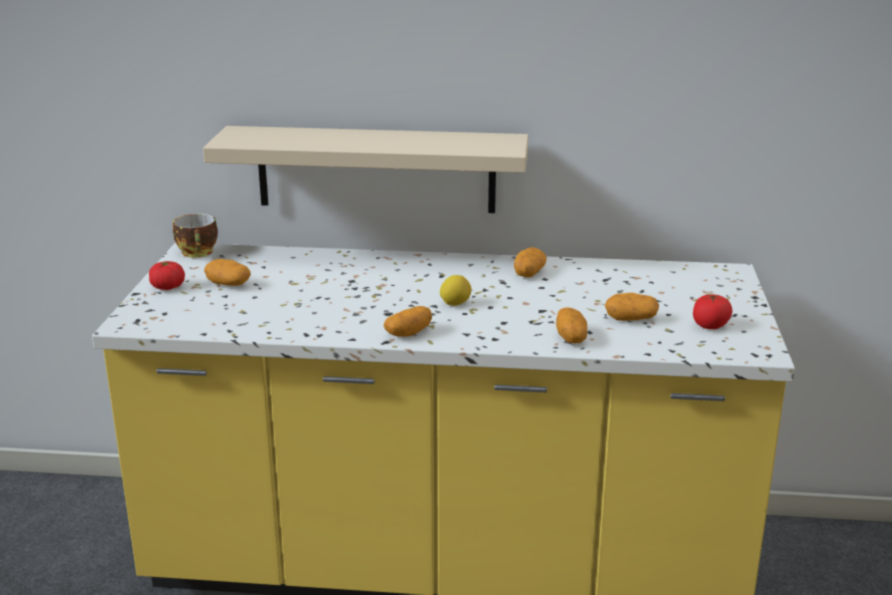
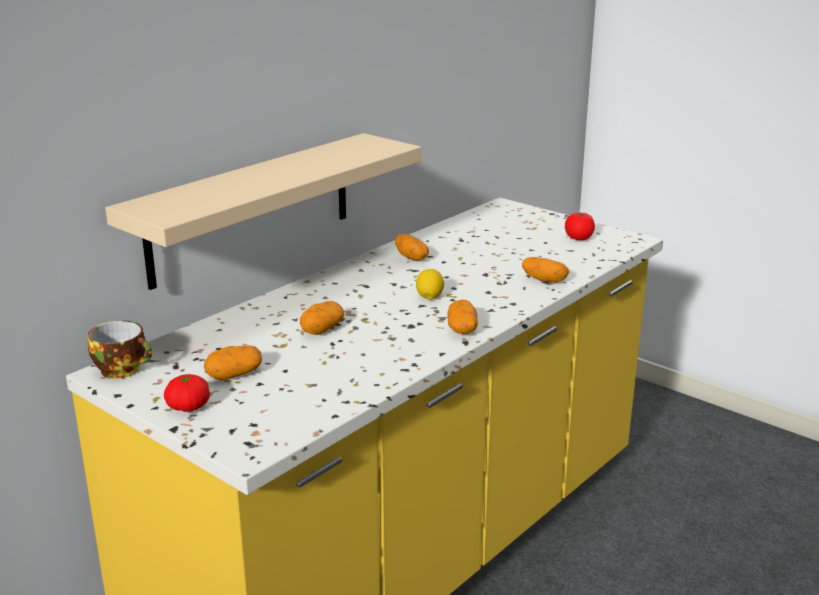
camera: 55 degrees left, 0 degrees up
potato [605,293,659,321] -> potato moved to [300,301,344,335]

